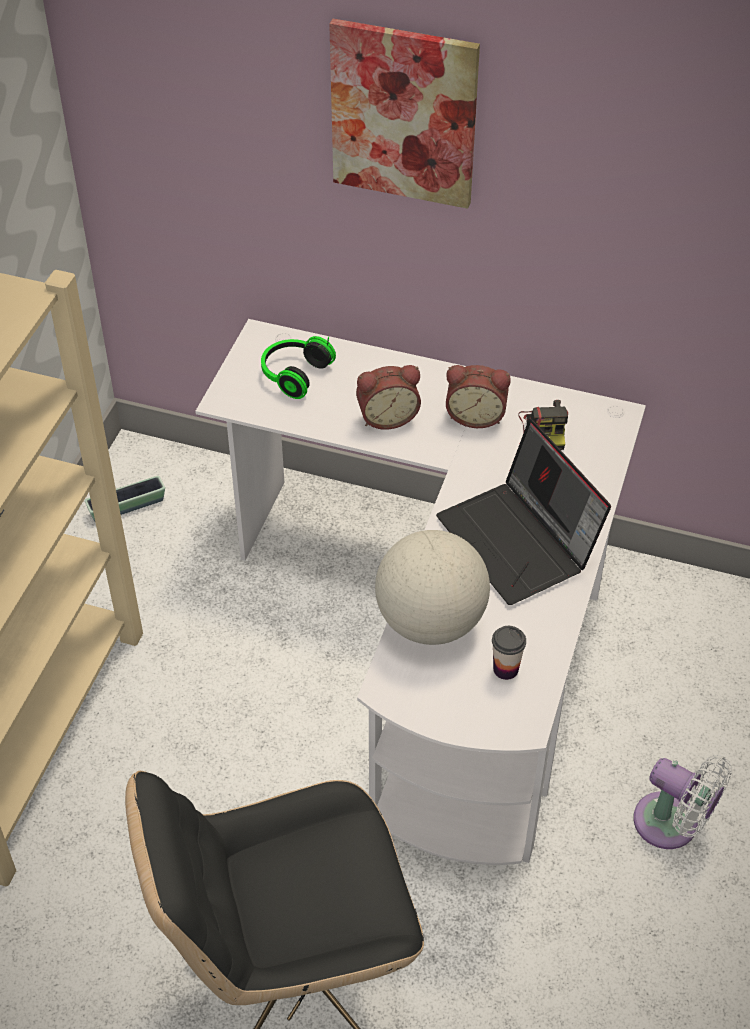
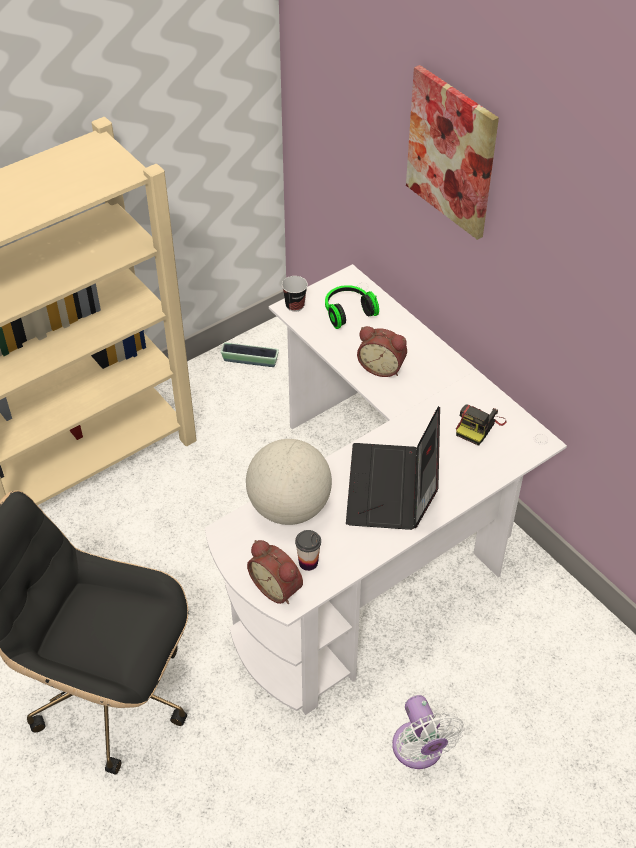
camera: 35 degrees right, 0 degrees up
alarm clock [446,365,511,428] -> alarm clock moved to [247,540,303,604]
none -> cup [282,276,308,312]

